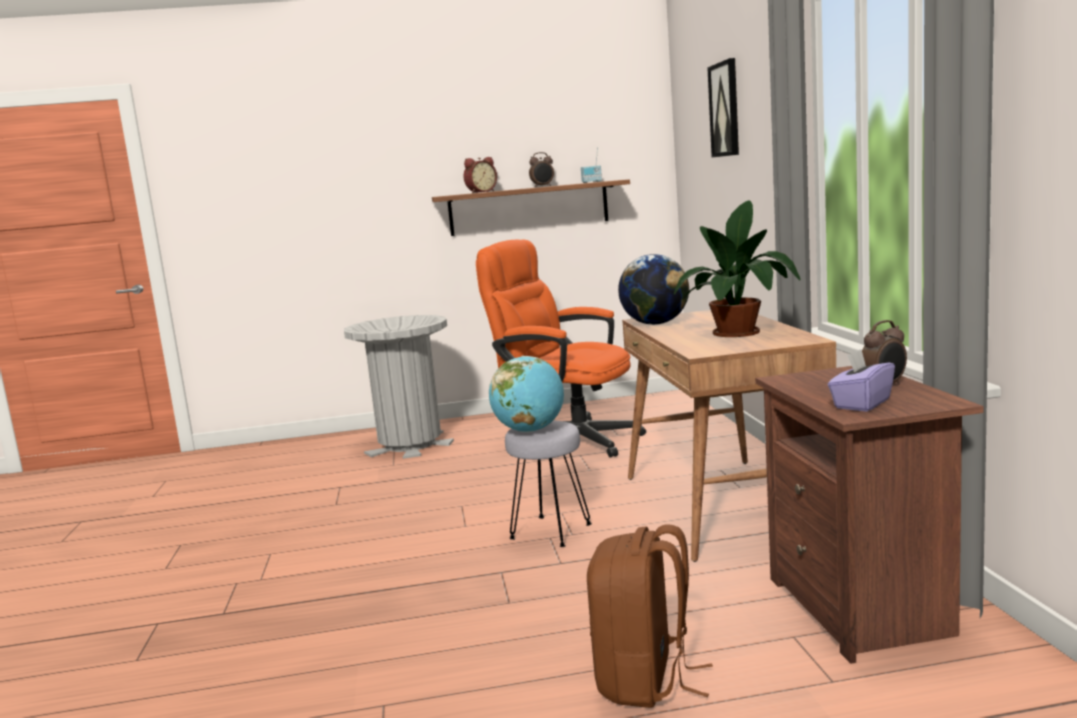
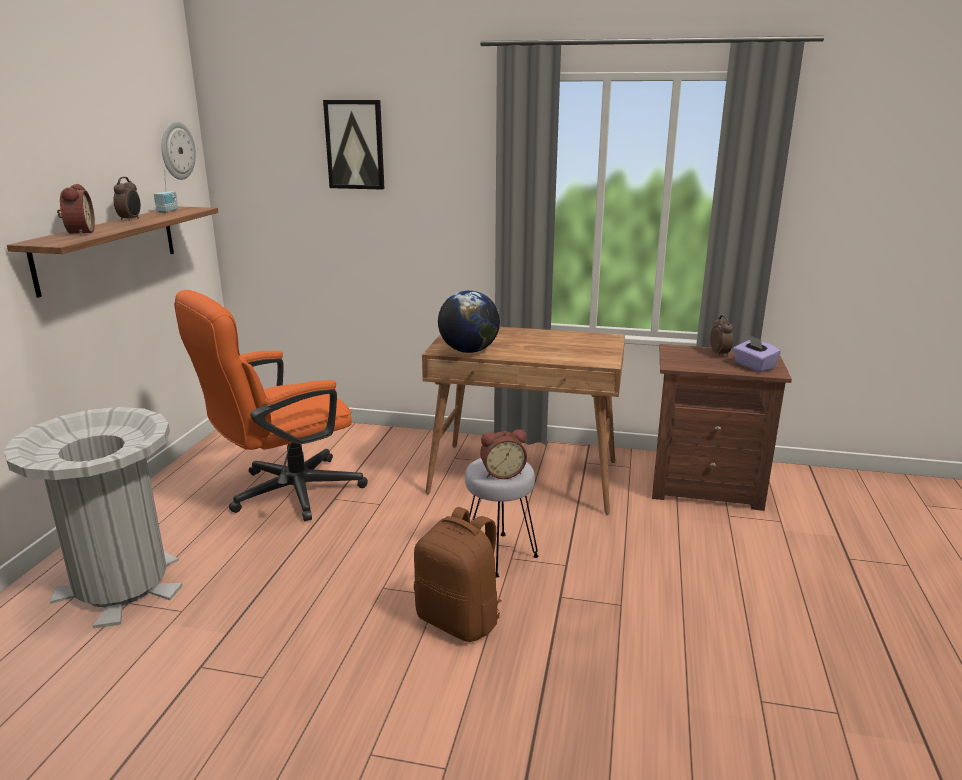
camera: 70 degrees left, 10 degrees up
globe [489,356,564,433] -> alarm clock [480,429,527,479]
brown backpack [587,524,713,708] -> brown backpack moved to [414,507,502,642]
potted plant [674,200,800,337] -> none
none -> wall clock [162,121,196,180]

